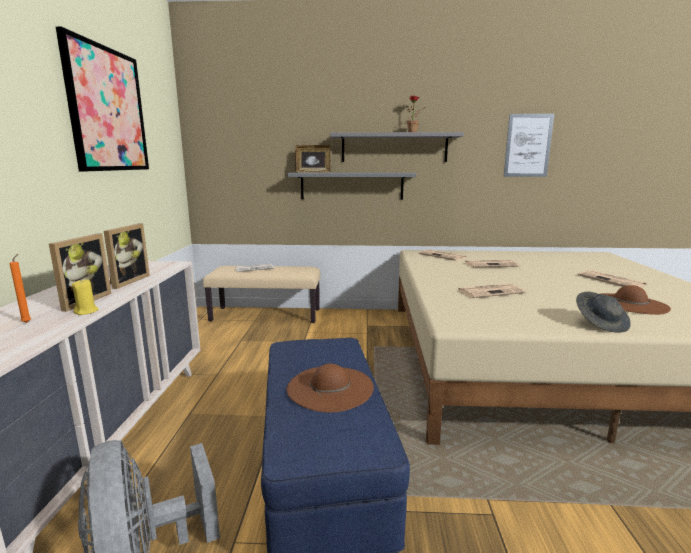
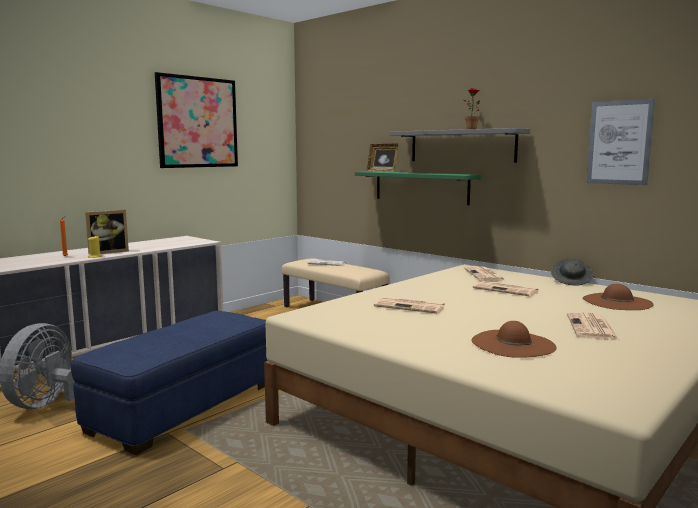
camera: 40 degrees right, 5 degrees down
picture frame [104,223,150,289] -> none
brown hat [286,364,374,412] -> brown hat moved to [583,284,654,310]
grey shelf [287,173,416,200] -> green shelf [355,171,481,205]
grey hat [576,292,631,333] -> grey hat moved to [551,259,594,286]

